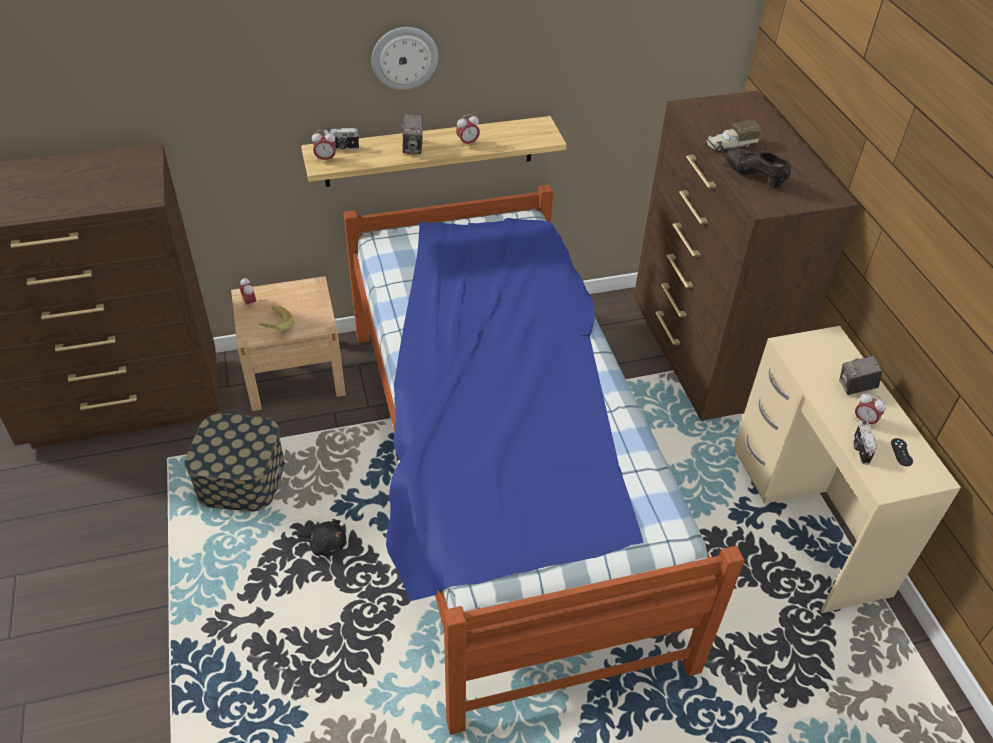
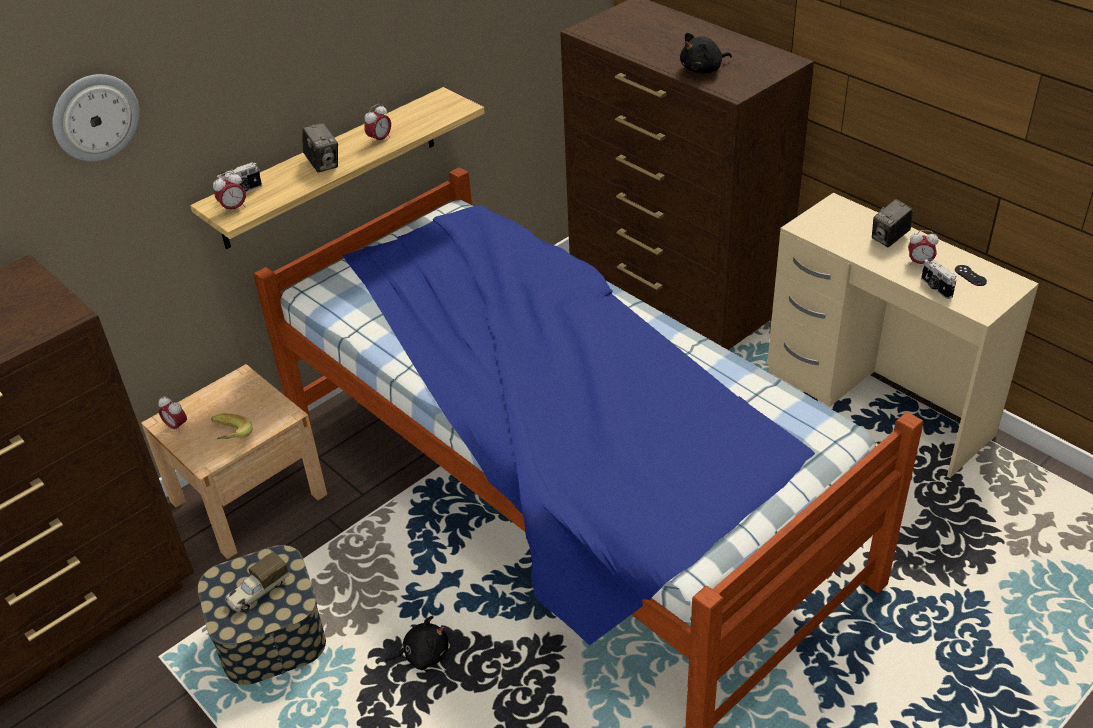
camera: 25 degrees left, 5 degrees down
wall clock [372,27,438,90] -> wall clock moved to [53,74,140,161]
toy truck [706,120,761,152] -> toy truck moved to [225,552,290,612]
black shoe [726,148,791,189] -> black plush toy [680,33,732,74]

